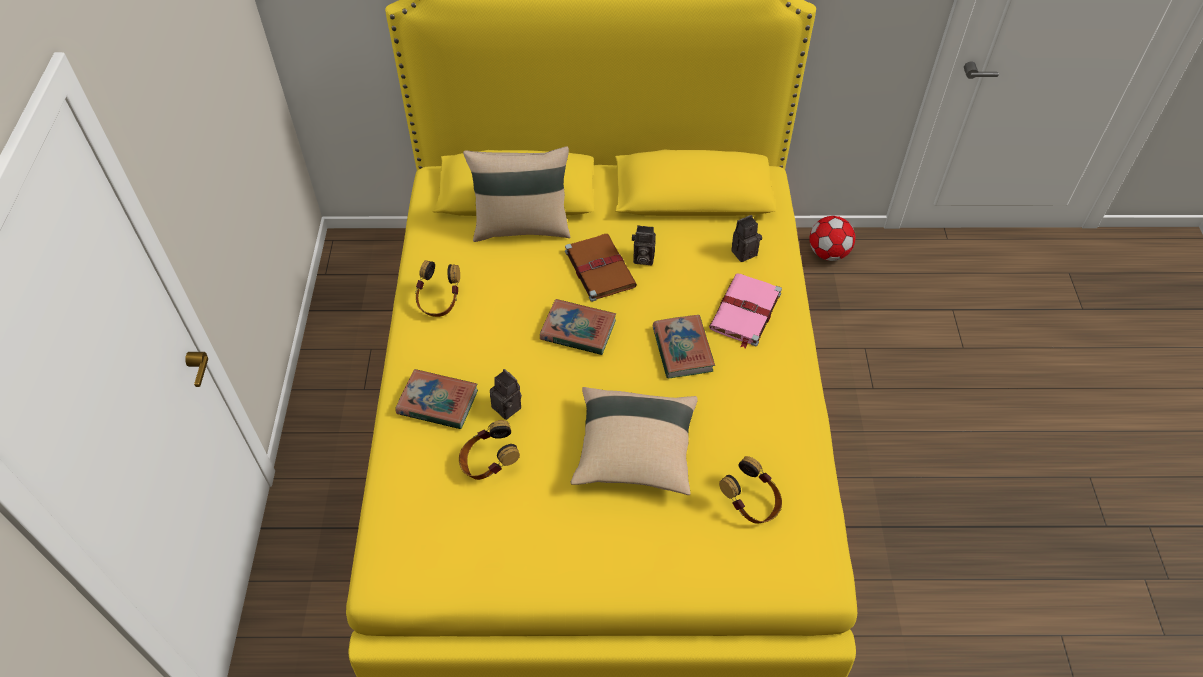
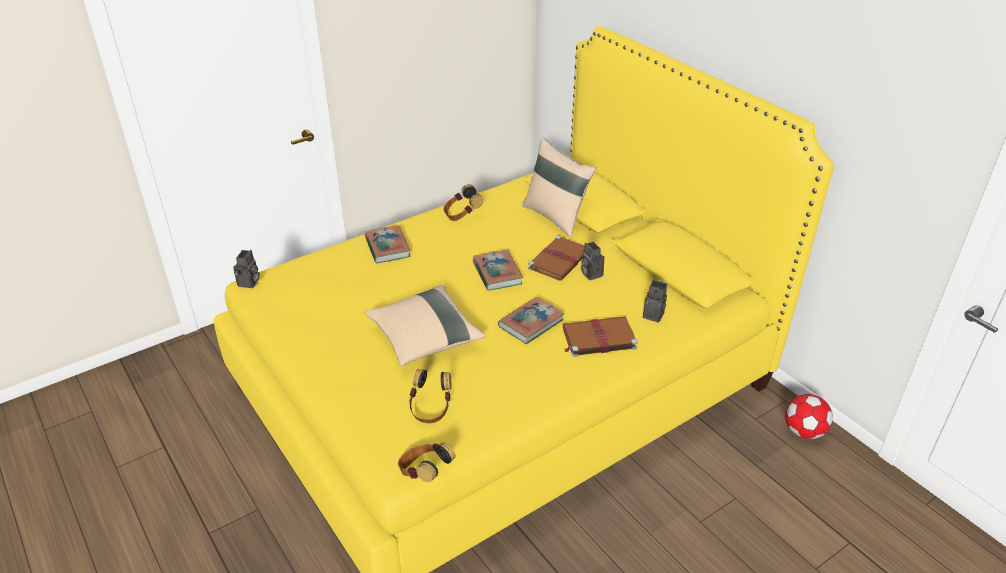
camera: 55 degrees right, 15 degrees down
headphones [459,420,520,480] -> headphones moved to [398,443,456,482]
camera [490,369,522,420] -> camera moved to [233,250,260,288]
pink book [709,273,782,349] -> brown book [563,317,638,357]

